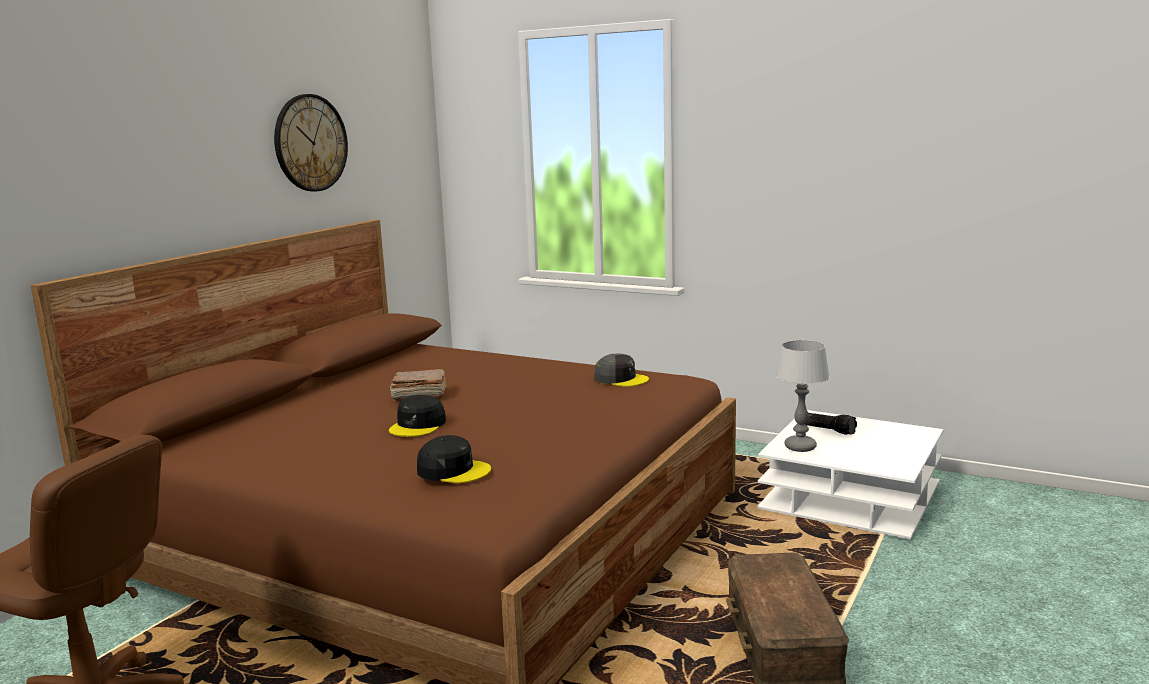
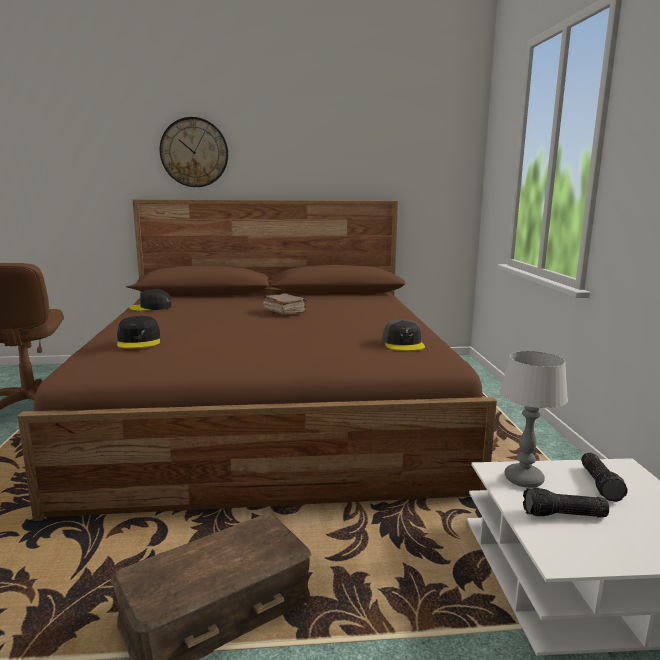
camera: 55 degrees right, 0 degrees up
wall clock [274,94,348,191] -> wall clock moved to [160,117,228,187]
black cap [389,395,446,437] -> black cap moved to [129,289,171,311]
none -> flashlight [523,487,609,518]

